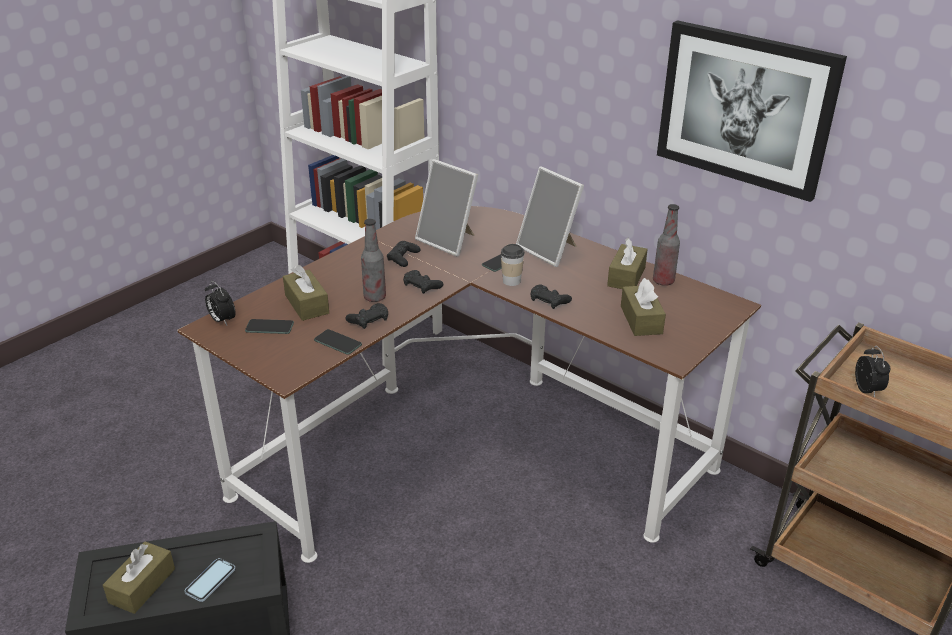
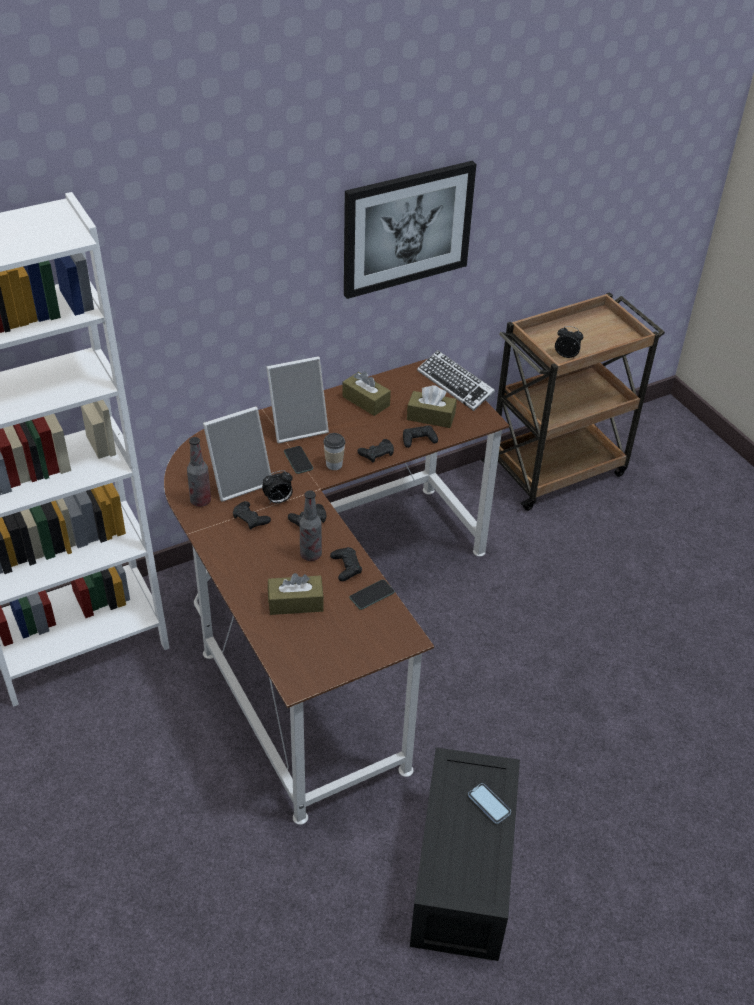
camera: 70 degrees left, 10 degrees up
brown tissue box [103,541,175,614] -> none
alarm clock [205,281,236,325] -> alarm clock moved to [262,470,293,504]
phone [245,319,294,334] -> none
bottle [653,204,680,286] -> bottle moved to [187,437,211,507]
none -> black game controller [403,425,438,448]
none -> keyboard [417,350,495,411]

